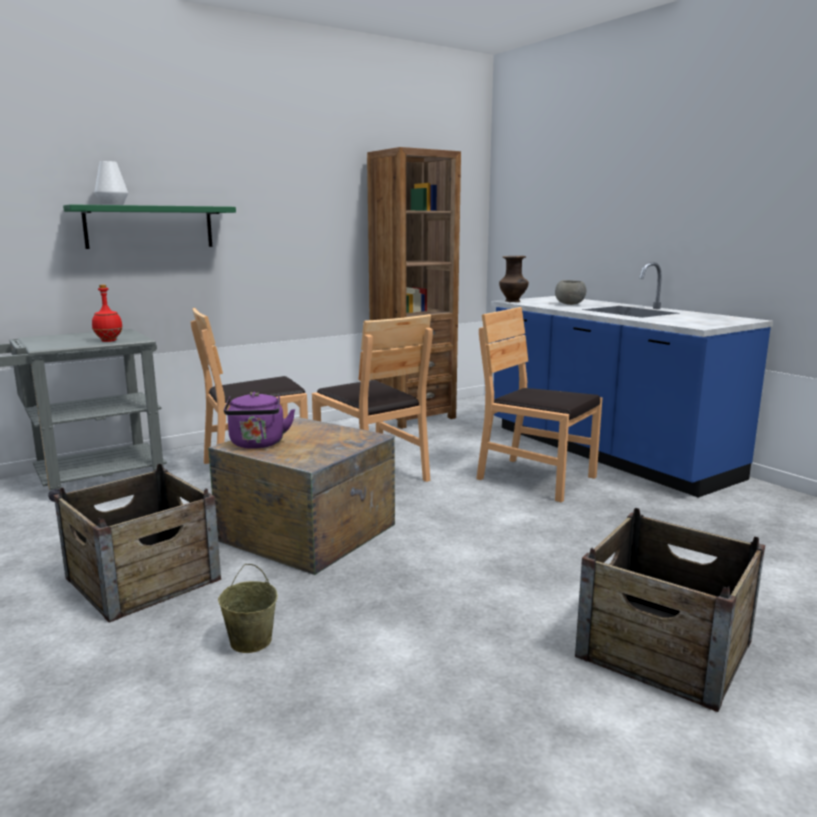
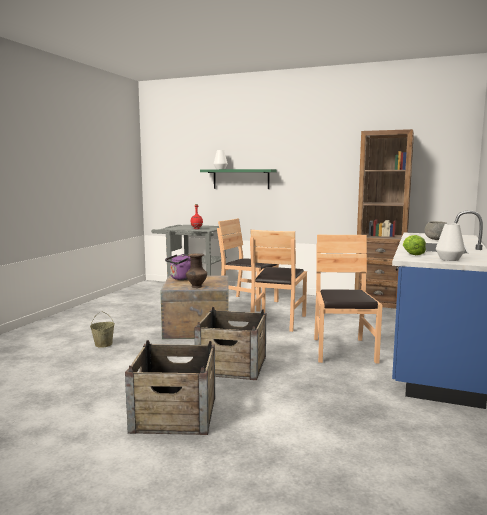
camera: 55 degrees right, 5 degrees down
crate [54,464,221,623] -> crate moved to [194,307,266,380]
brown vase [499,256,529,302] -> brown vase moved to [186,253,207,288]
none -> lettuce [403,235,426,255]
none -> white vase [436,223,465,261]

